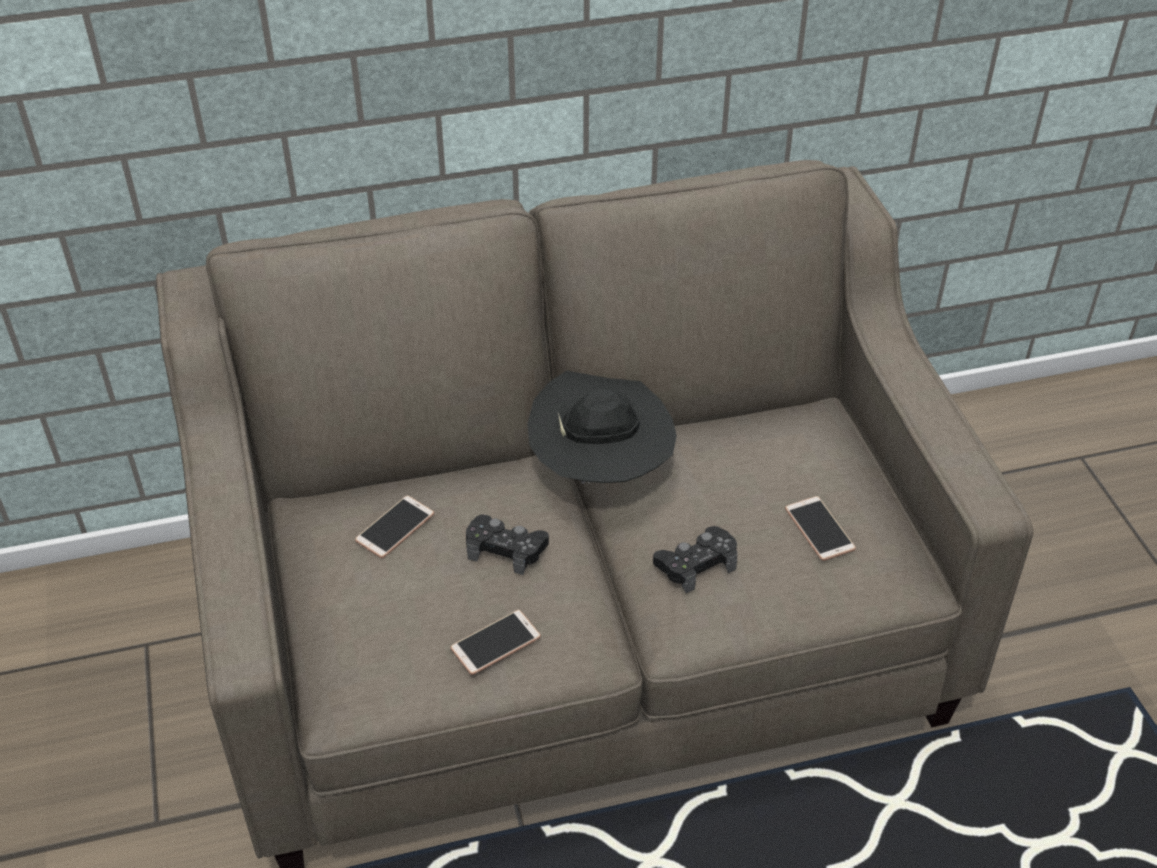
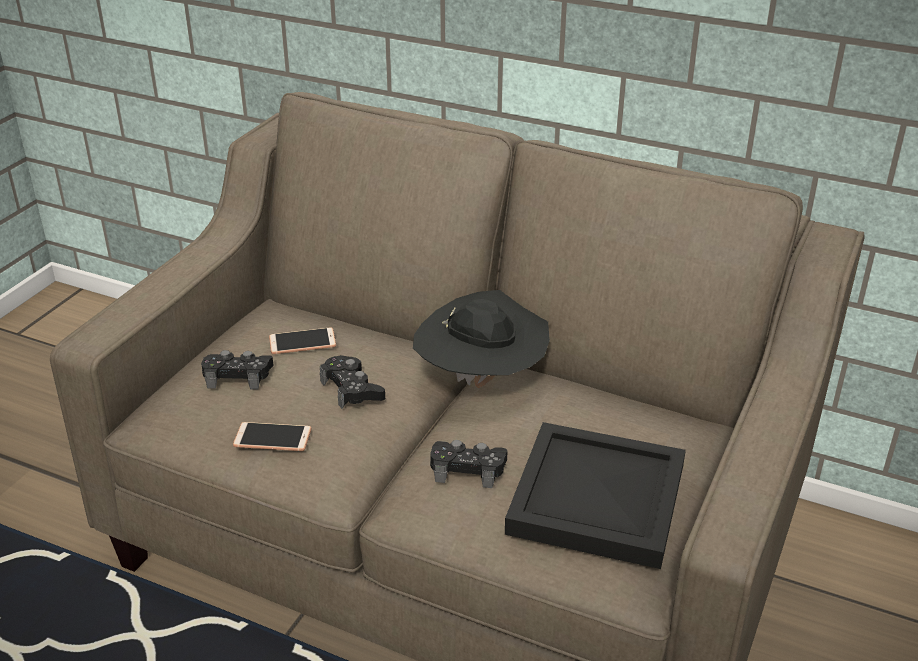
camera: 40 degrees right, 10 degrees down
phone [785,496,856,561] -> black tray [505,422,686,569]
none -> black game controller [201,350,274,390]

